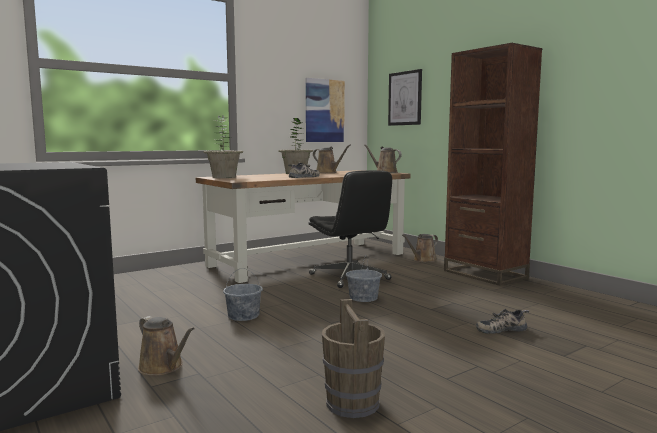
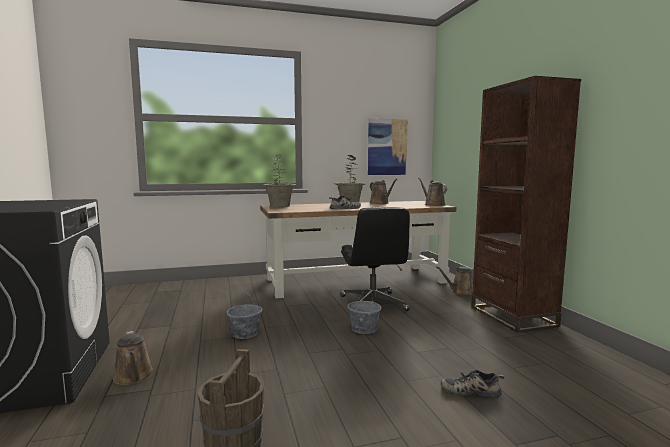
camera: 20 degrees right, 0 degrees up
picture [388,69,422,126] -> none

